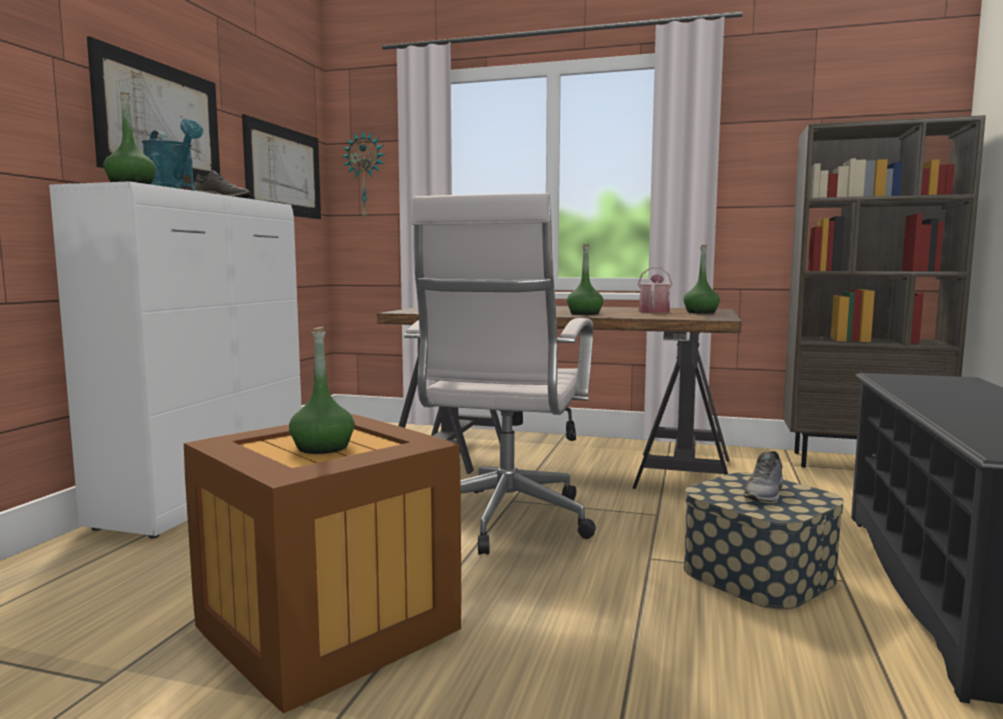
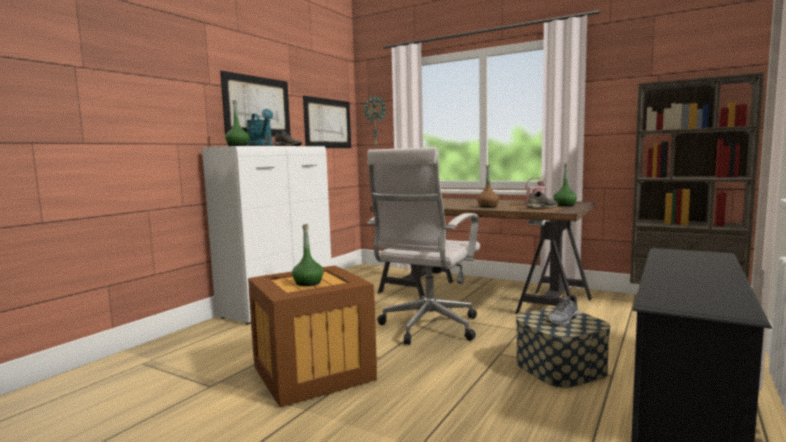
camera: 15 degrees right, 0 degrees up
green bottle [567,244,603,315] -> brown bottle [477,165,499,208]
none -> grey shoe [527,191,558,209]

